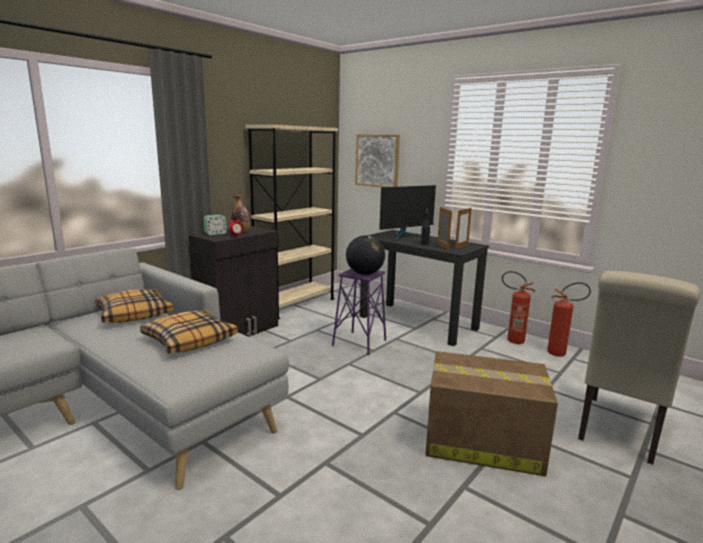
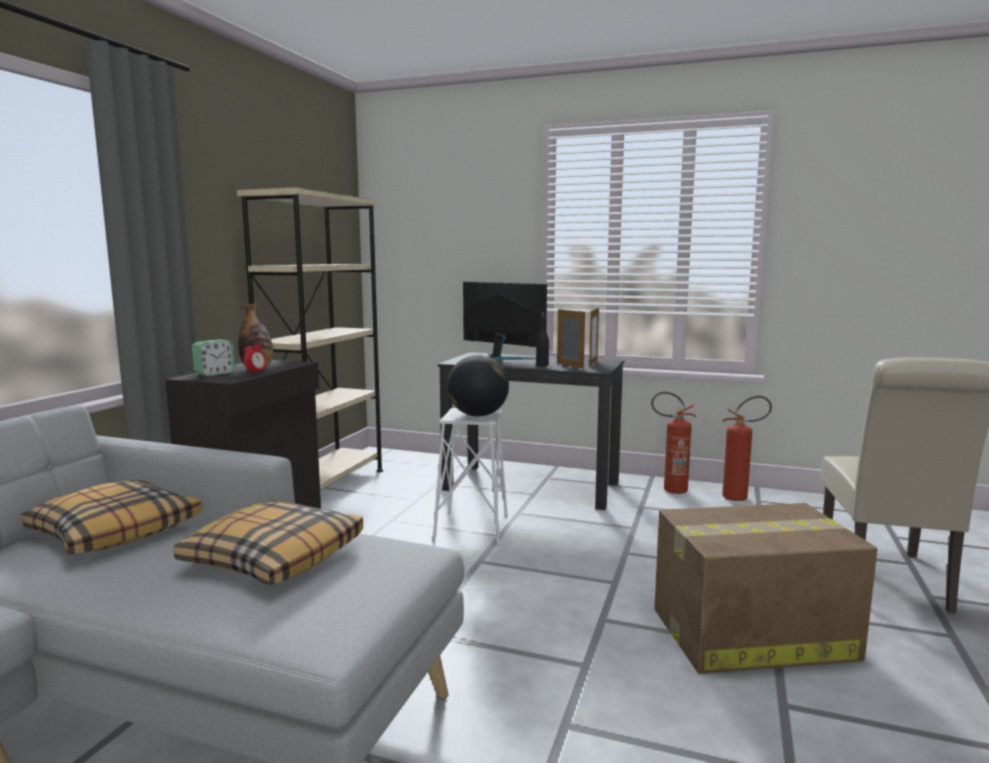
camera: 20 degrees left, 5 degrees down
purple stool [332,269,386,355] -> white stool [433,408,508,543]
picture [355,134,400,187] -> none
monitor [379,185,436,241] -> monitor turned 90 degrees counterclockwise [463,282,547,361]

